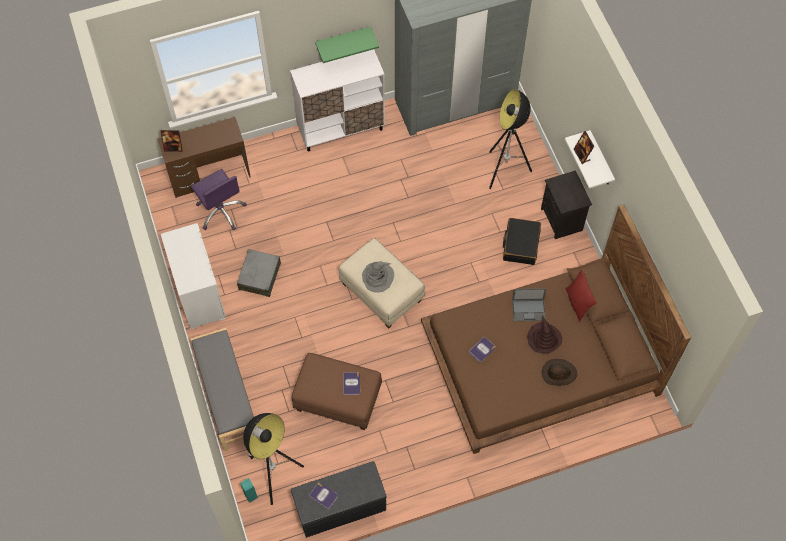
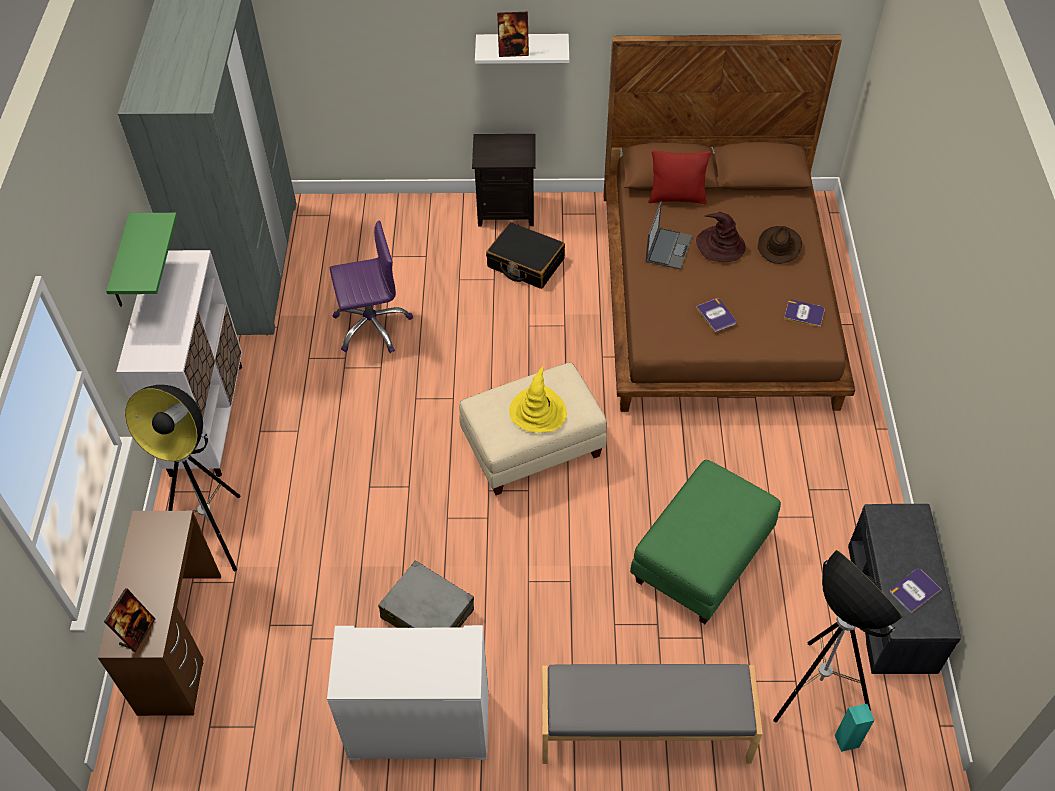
camera: 70 degrees left, 10 degrees down
purple office chair [191,169,247,230] -> purple office chair moved to [330,221,413,353]
brown ottoman [292,353,382,430] -> green ottoman [630,460,781,624]
book [343,372,360,395] -> book moved to [784,300,825,327]
grey hat [362,261,394,293] -> yellow hat [509,366,567,433]
floor lamp [489,89,532,189] -> floor lamp moved to [125,385,241,571]

